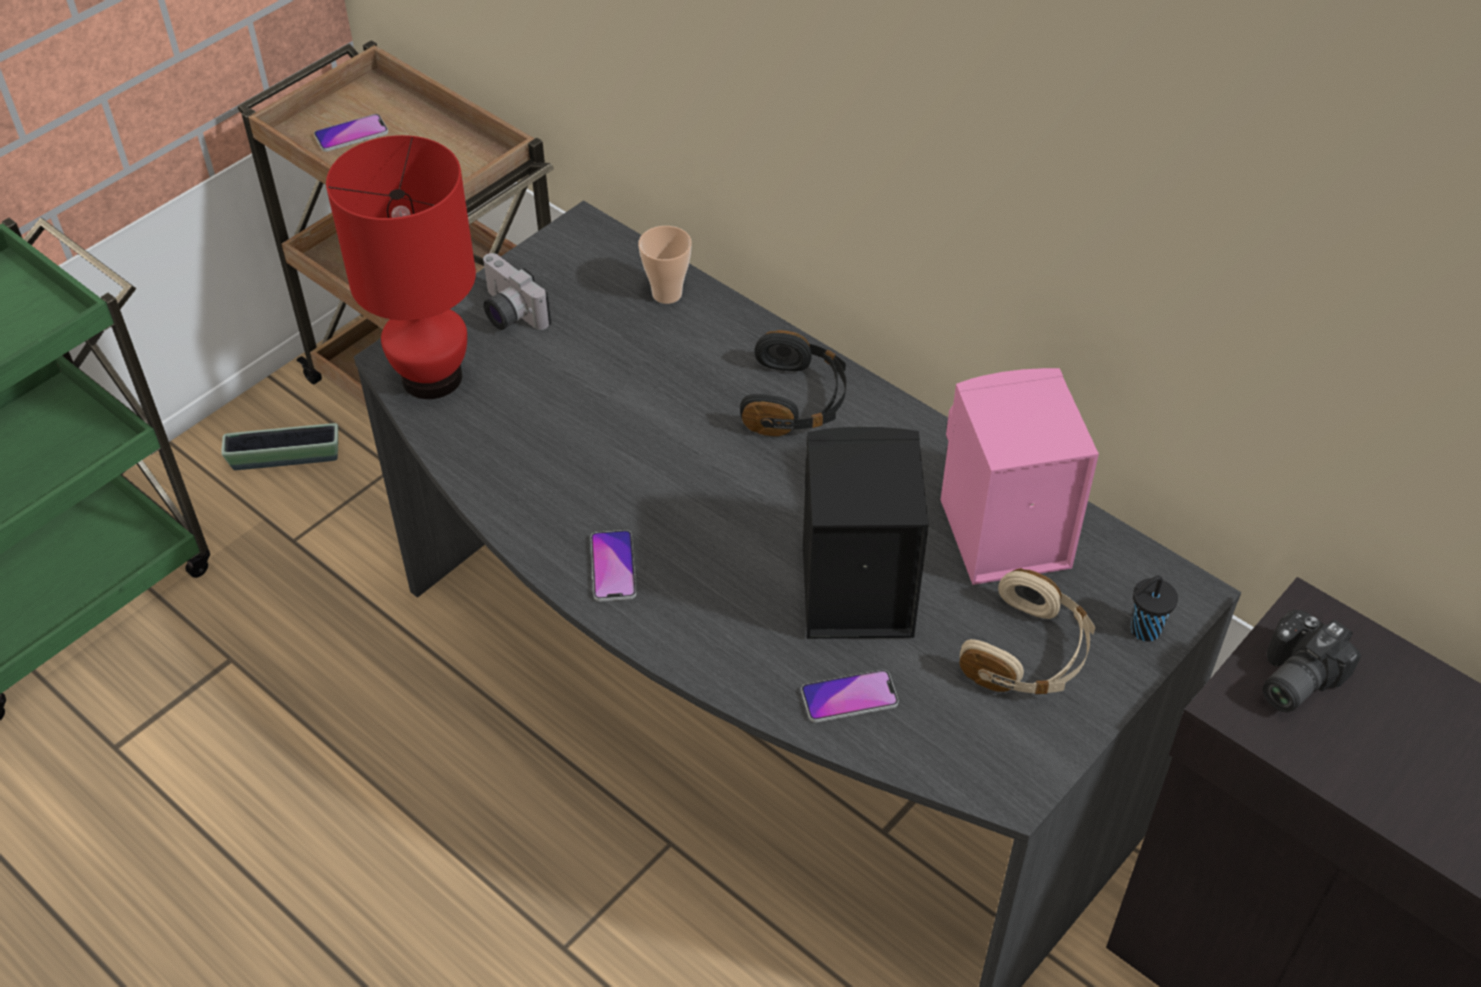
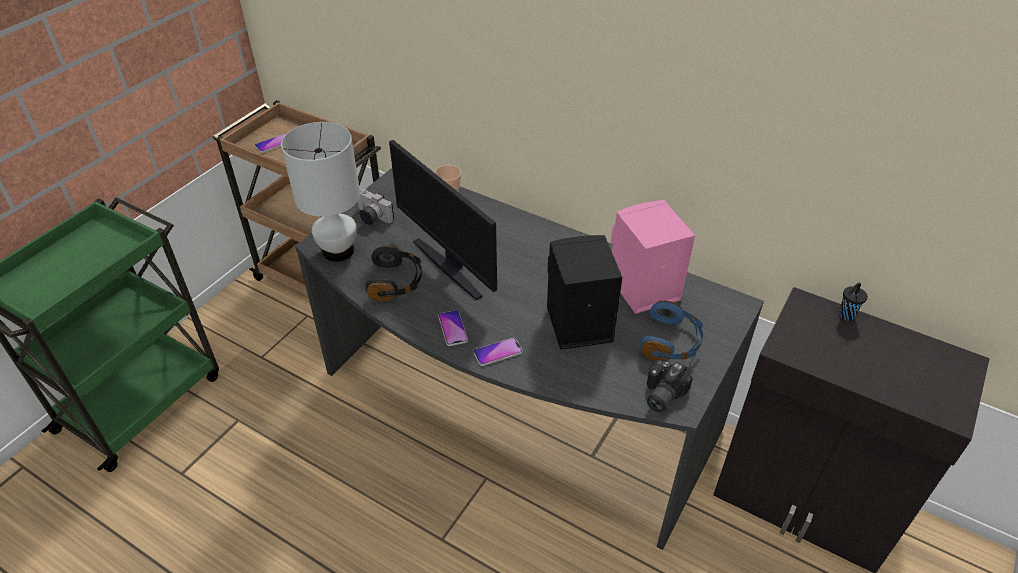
camera: 10 degrees left, 5 degrees down
planter [221,423,338,470] -> none
red table lamp [326,135,476,399] -> white table lamp [281,122,360,262]
black headphones [740,330,846,436] -> black headphones moved to [366,246,422,301]
phone [801,670,898,723] -> phone moved to [474,337,523,366]
beige headphones [959,568,1095,694] -> blue headphones [640,300,703,361]
black cup [1131,576,1178,641] -> black cup moved to [839,282,868,321]
camera [1263,610,1361,712] -> camera moved to [647,360,693,412]
none -> monitor [389,140,497,300]

